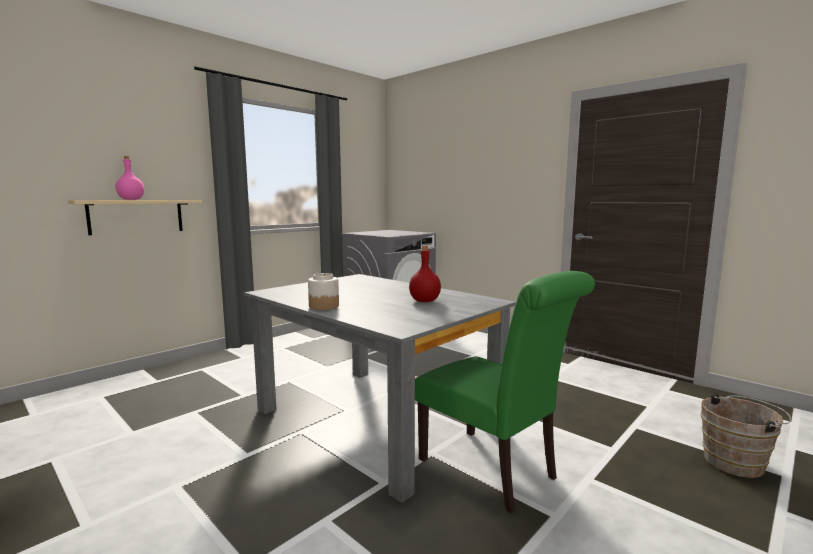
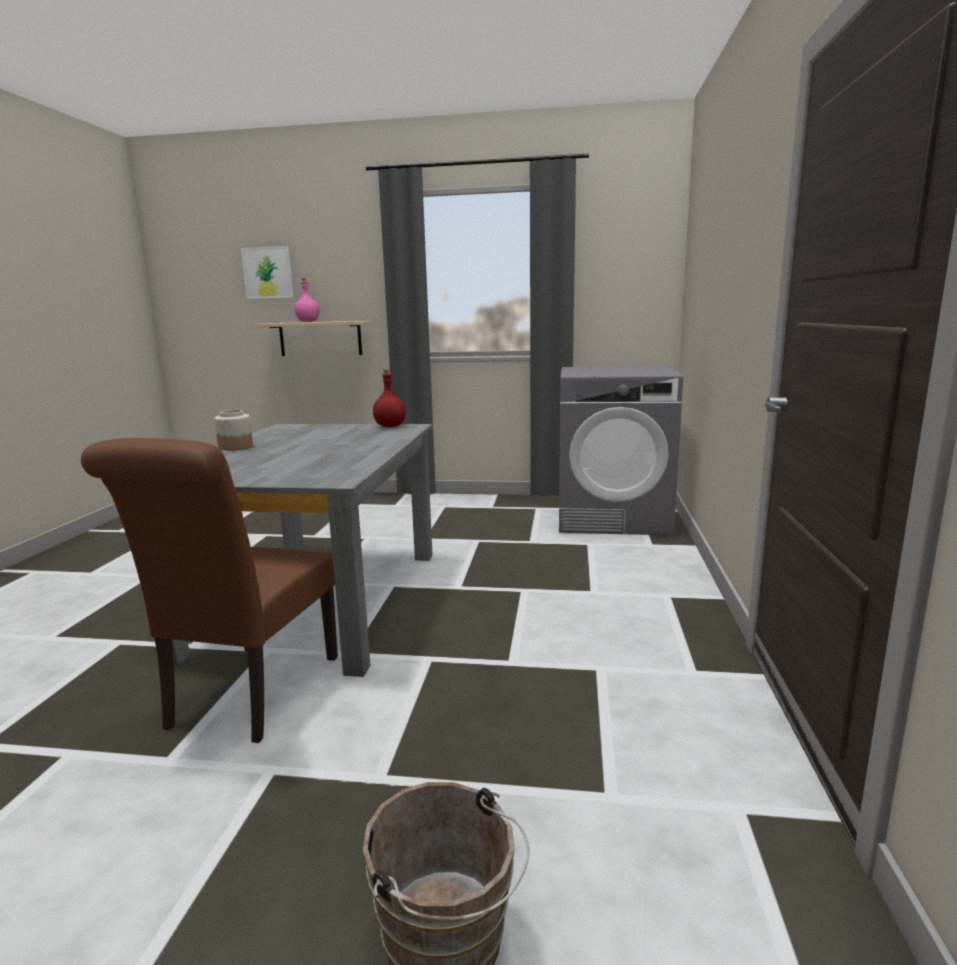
camera: 55 degrees right, 5 degrees up
red bottle [409,246,441,302] -> red bottle moved to [373,369,406,427]
green chair [415,271,595,514] -> brown chair [81,438,338,743]
none -> picture [241,246,293,299]

